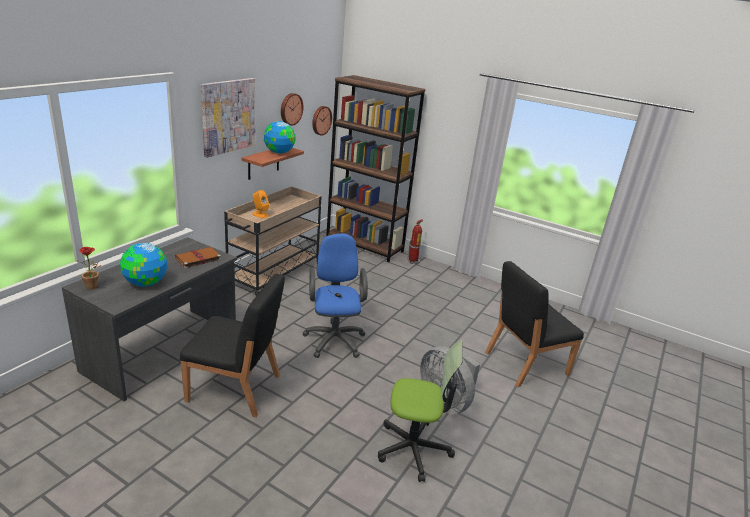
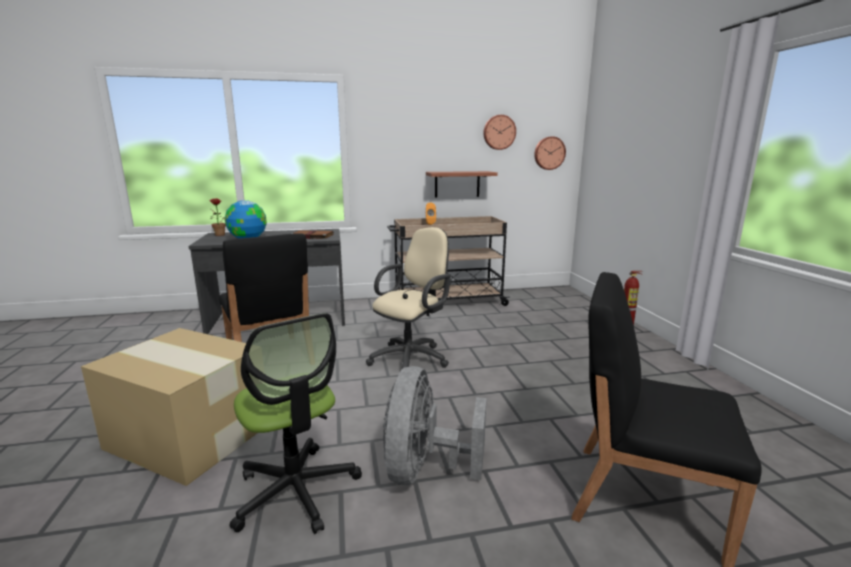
camera: 50 degrees right, 10 degrees down
picture [201,78,256,158] -> none
globe [264,121,295,154] -> none
blue office chair [302,233,368,358] -> beige office chair [366,227,451,369]
brown bookcase [326,75,426,262] -> none
none -> cardboard box [81,328,257,486]

